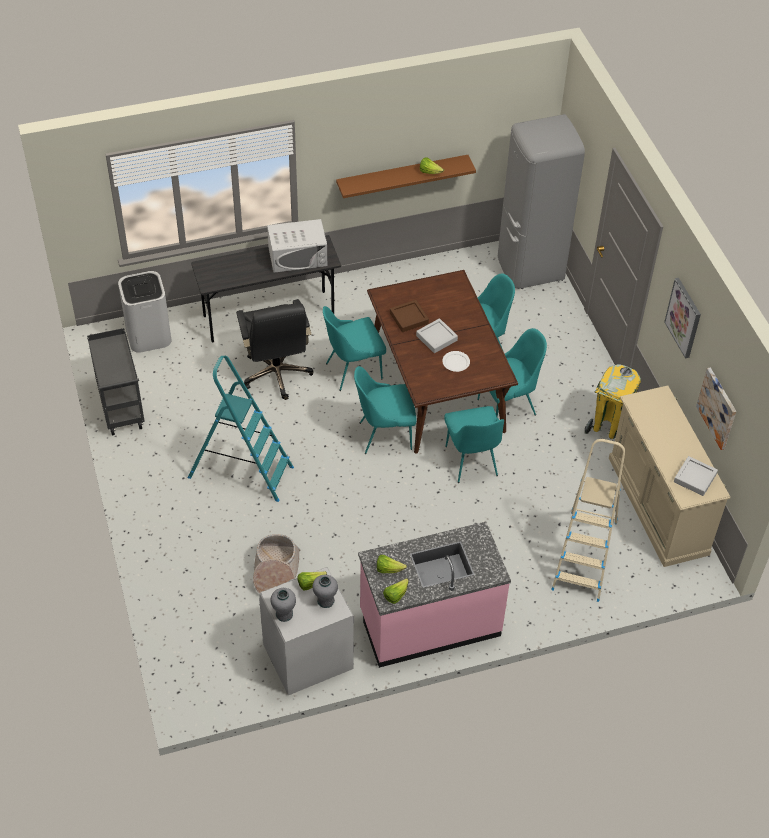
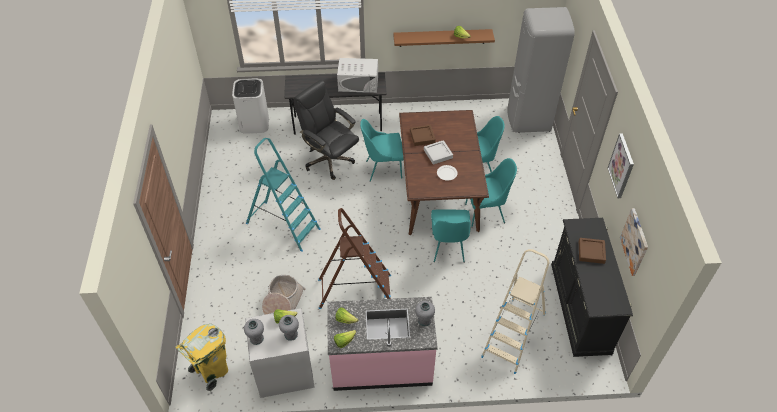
camera: 15 degrees right, 0 degrees up
grey cart [87,328,145,436] -> none
black office chair [236,300,313,400] -> black office chair turned 135 degrees clockwise [293,80,359,180]
turquoise chair [354,366,417,454] -> none
yellow trash can [584,364,641,439] -> yellow trash can moved to [175,324,228,391]
beige cabinet [609,385,730,567] -> black cabinet [551,218,633,357]
grey tray [674,456,718,496] -> none
none -> brown step ladder [318,208,391,309]
none -> grey vase [415,301,435,326]
none -> brown tray [579,238,606,264]

